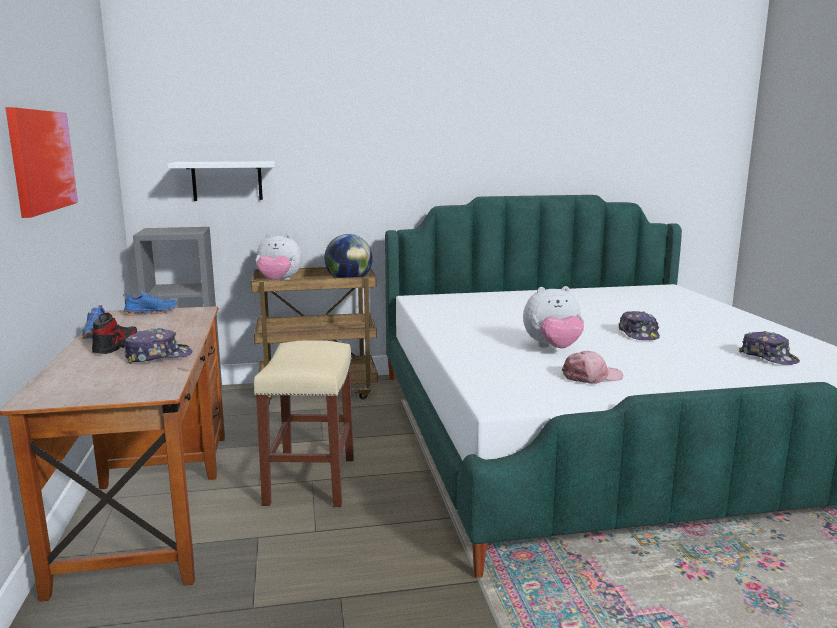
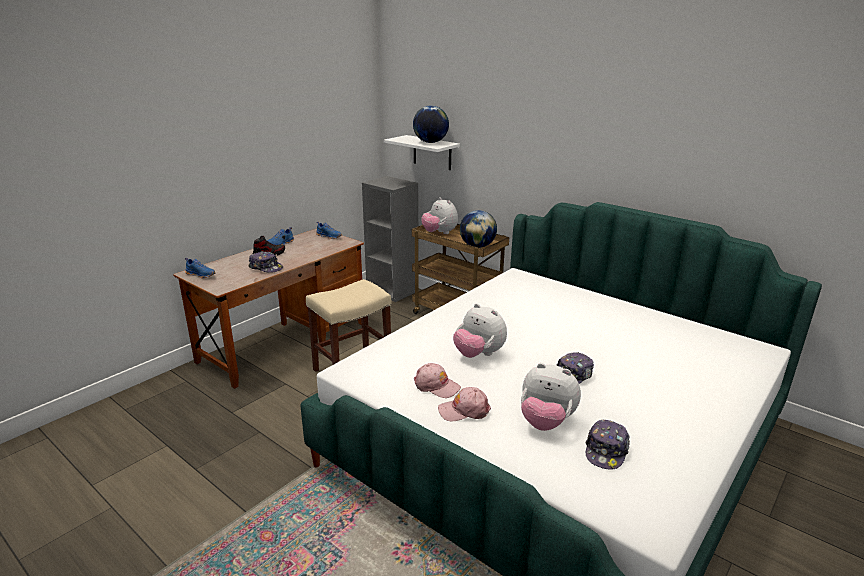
camera: 50 degrees right, 10 degrees up
picture [5,107,78,218] -> none
none -> blue shoe [185,258,215,278]
none -> globe [413,106,449,143]
none -> pink cap [438,387,491,422]
none -> plush toy [521,363,581,431]

